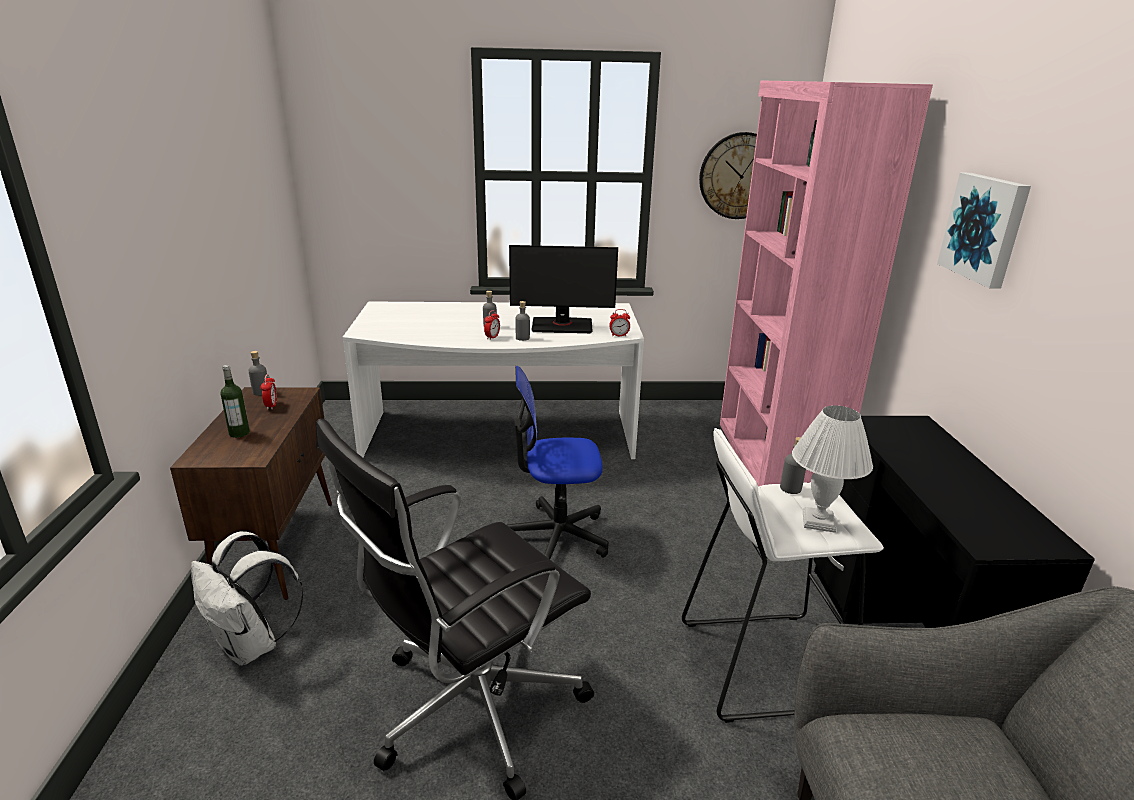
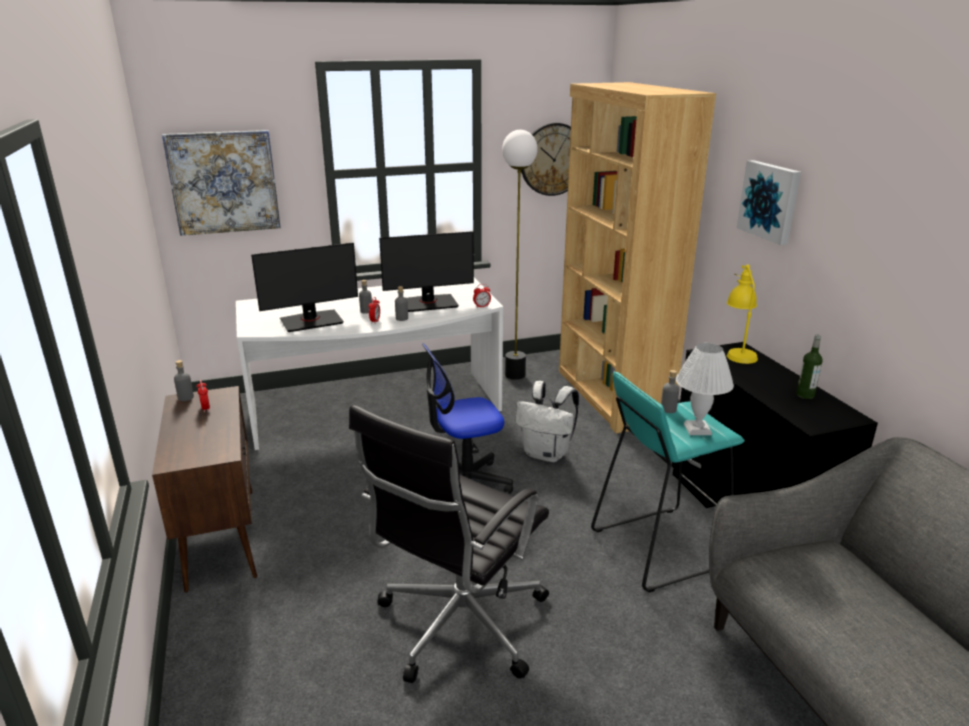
camera: 15 degrees left, 0 degrees up
white backpack [191,531,304,666] -> white backpack moved to [515,381,579,462]
bottle [221,365,250,438] -> bottle moved to [796,335,823,399]
white stool [682,428,884,723] -> turquoise stool [591,372,745,593]
pink bookcase [720,80,933,486] -> brown bookcase [559,82,716,433]
none -> picture [162,130,281,236]
none -> monitor [251,243,358,332]
none -> floor lamp [502,130,538,380]
none -> yellow table lamp [727,265,758,364]

